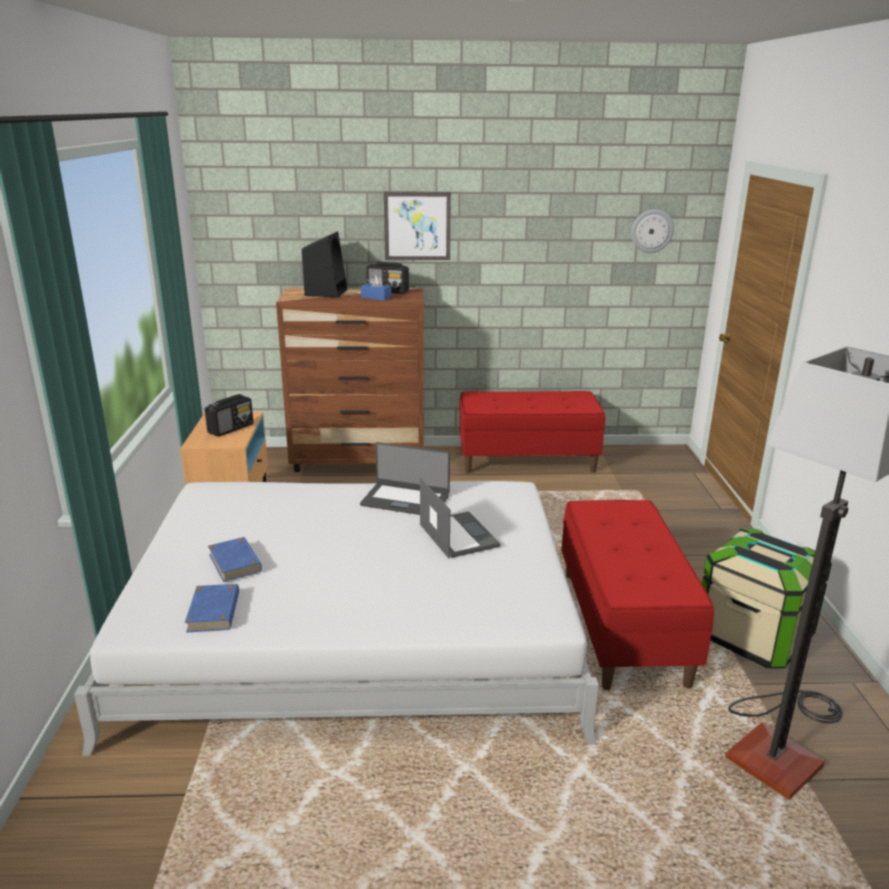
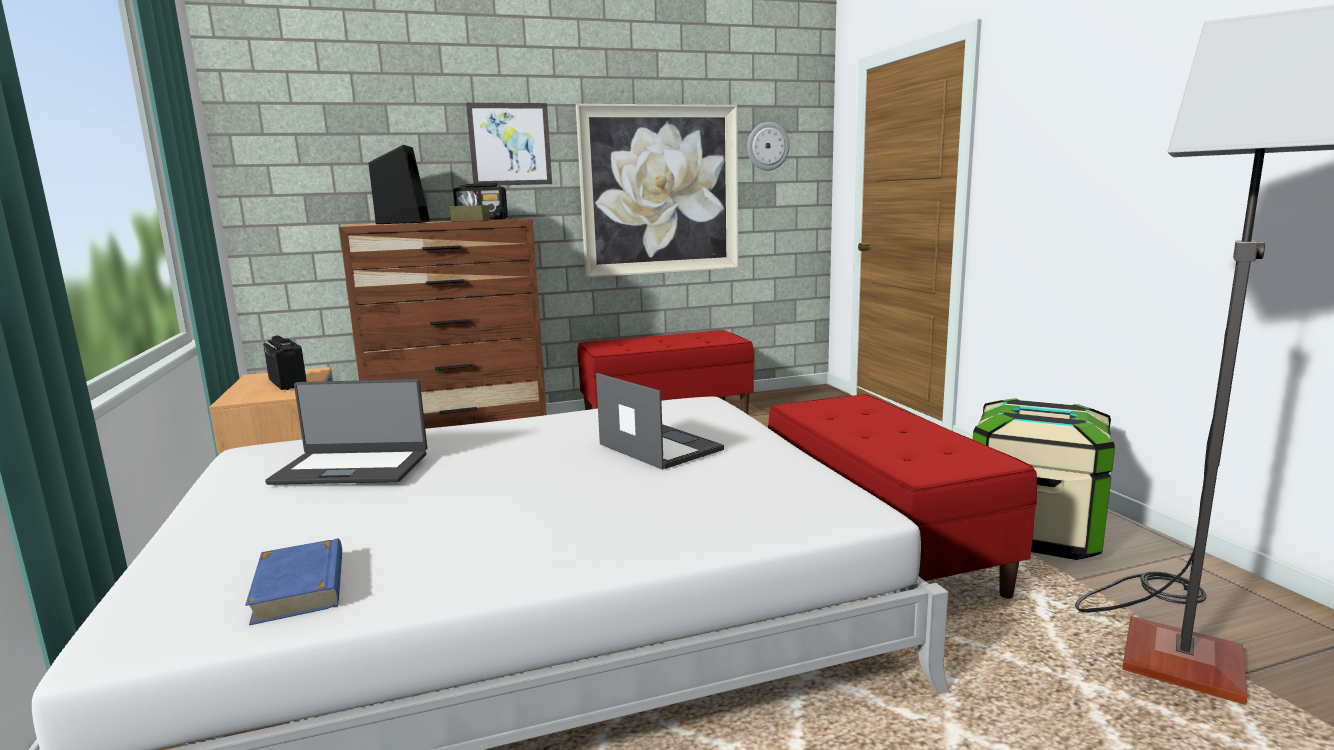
camera: 15 degrees left, 10 degrees down
radio [205,394,253,437] -> radio turned 60 degrees counterclockwise [263,336,307,390]
blue book [208,537,262,582] -> none
laptop [360,442,450,515] -> laptop moved to [265,379,427,485]
blue tissue box [361,275,392,301] -> brown tissue box [450,191,490,222]
none -> picture [576,104,738,278]

